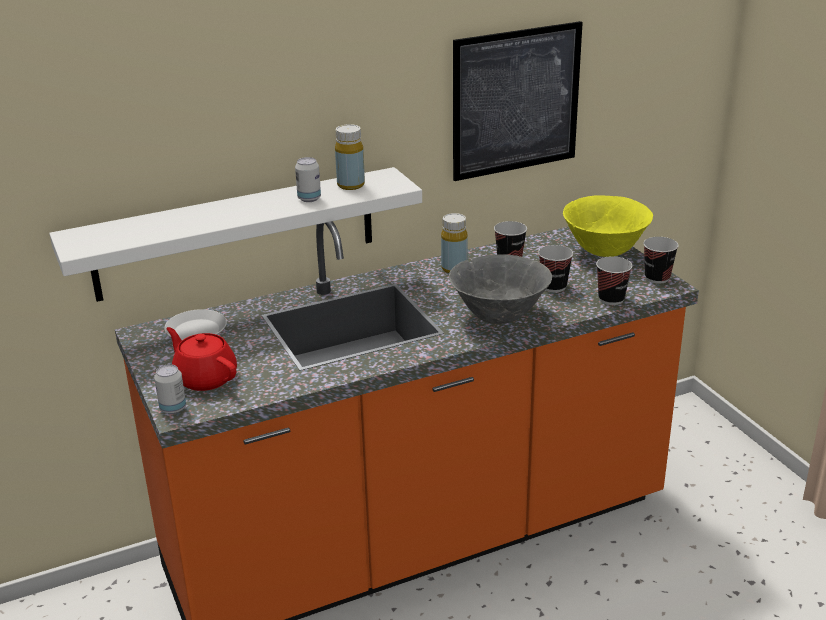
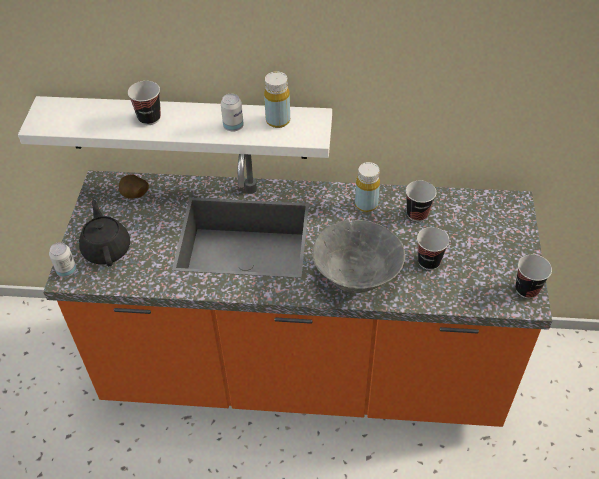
camera: 30 degrees right, 20 degrees up
white plate [164,309,227,340] -> potato [119,174,149,199]
red teapot [166,327,237,391] -> black teapot [79,200,130,266]
picture [453,21,583,181] -> none
yellow bowl [563,195,653,257] -> none
cup [596,256,632,305] -> cup moved to [128,81,161,125]

